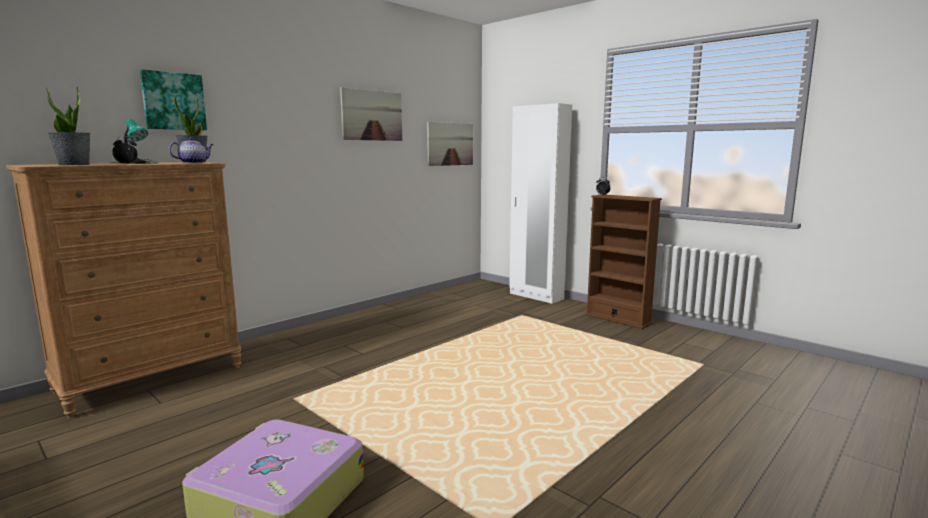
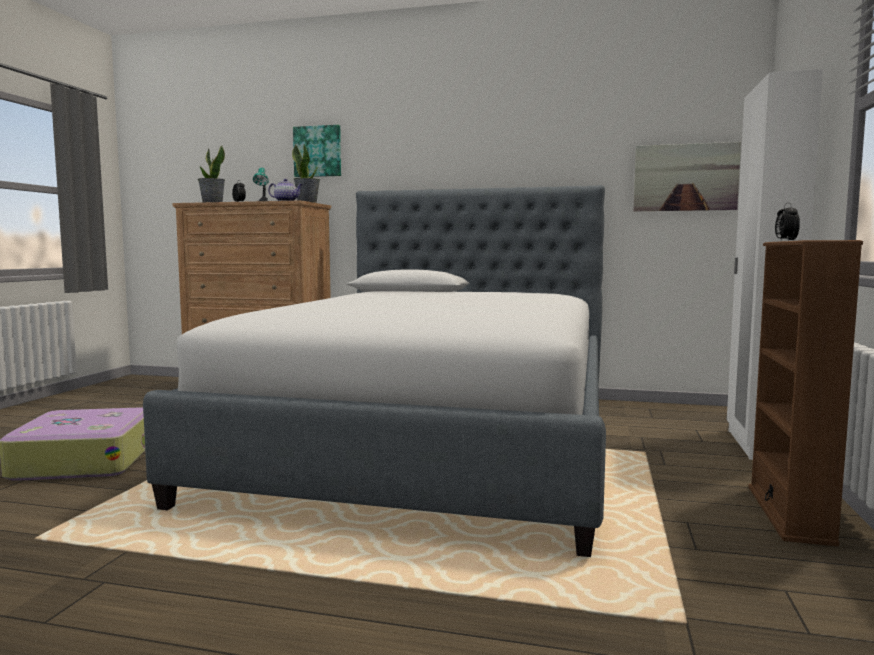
camera: 60 degrees right, 5 degrees down
picture [340,87,402,141] -> none
none -> bed [143,185,606,557]

